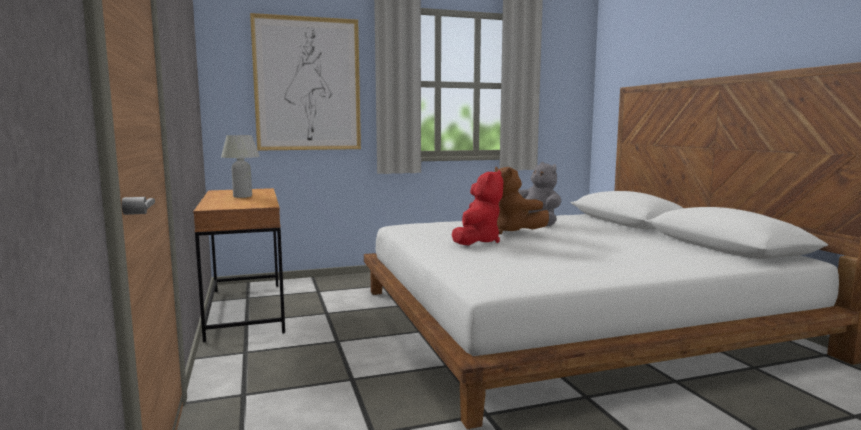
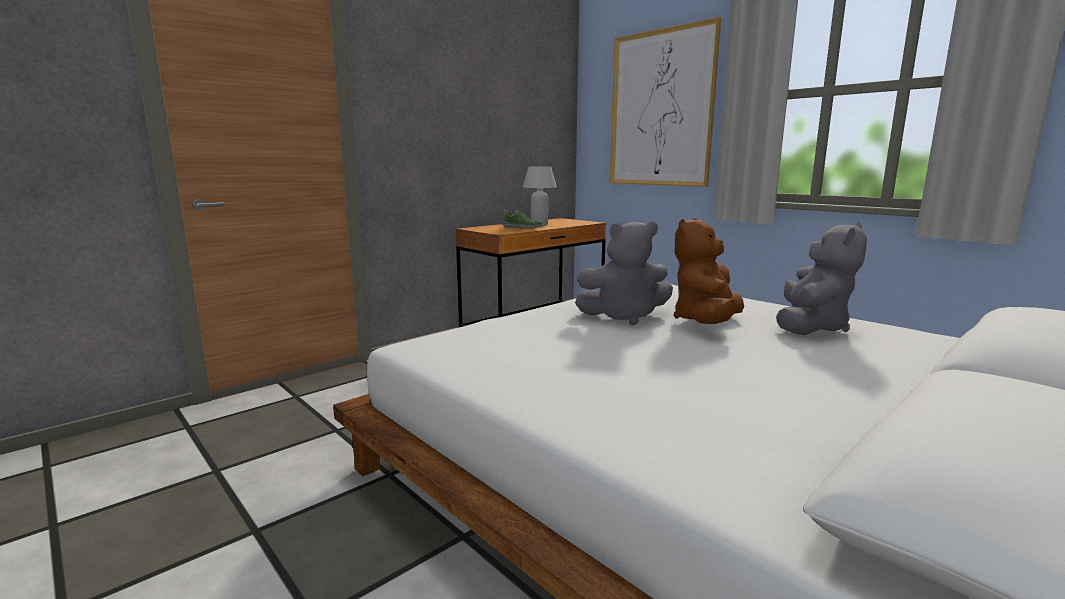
camera: 65 degrees right, 5 degrees up
red plush toy [452,170,504,245] -> grey plush toy [575,221,673,325]
none -> shoe [503,210,542,229]

